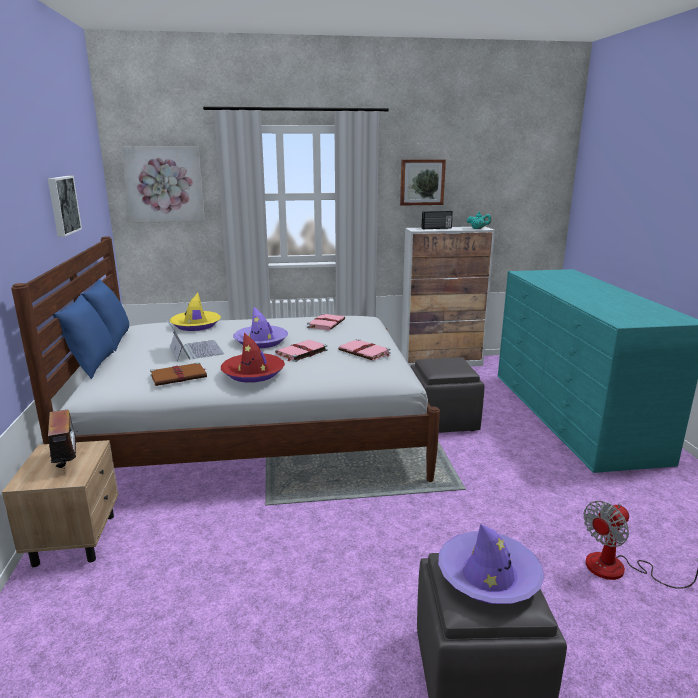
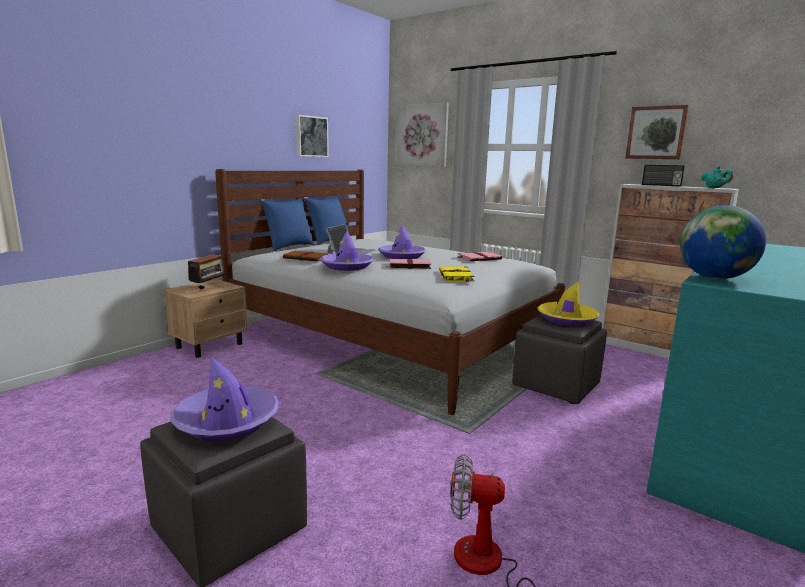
camera: 45 degrees right, 5 degrees down
yellow hat [170,293,221,331] -> yellow hat moved to [538,281,600,326]
red hat [221,333,285,383] -> purple hat [320,231,374,271]
pink book [338,339,391,360] -> yellow book [439,266,474,282]
none -> globe [680,205,766,279]

